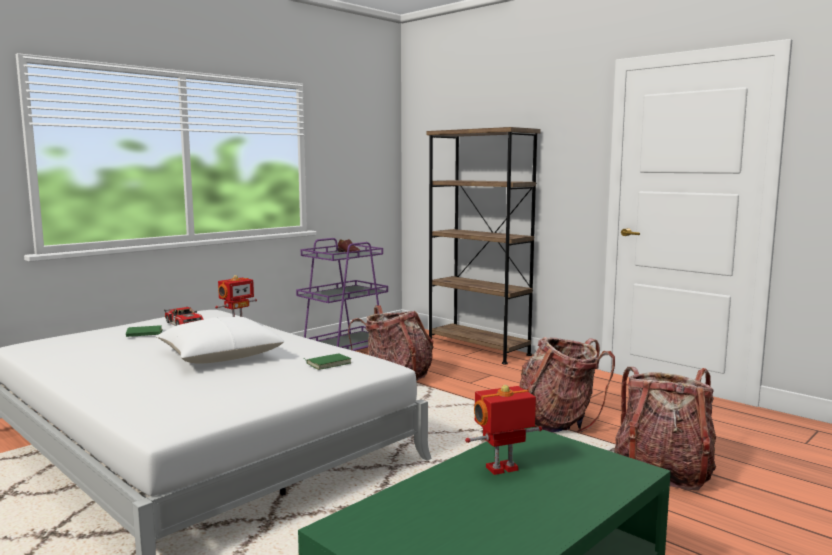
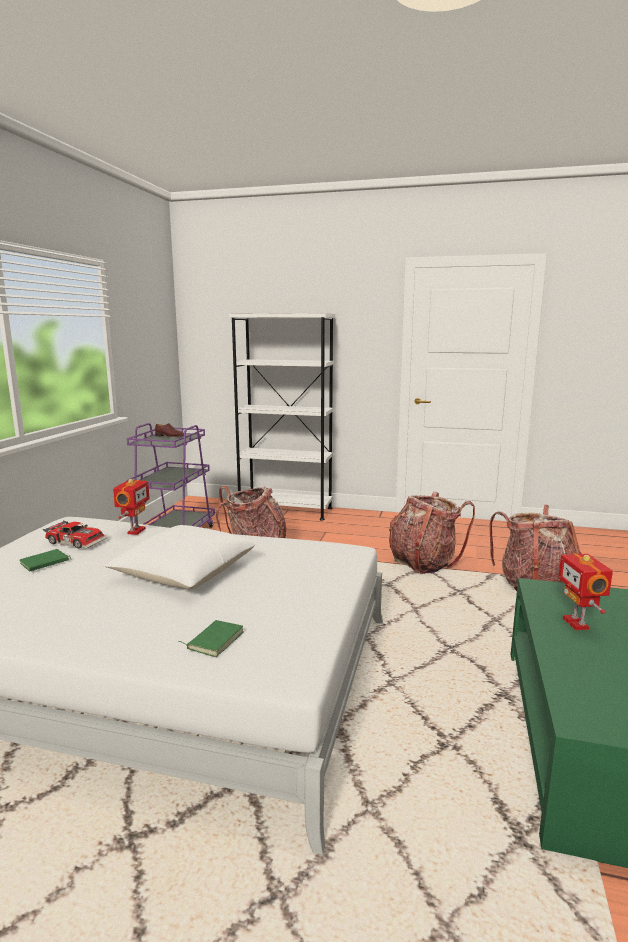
camera: 30 degrees left, 5 degrees up
green book [304,354,351,370] -> green book moved to [178,620,244,657]
brown bookcase [427,127,541,365] -> white bookcase [229,313,335,521]
toy robot [465,385,542,475] -> toy robot turned 45 degrees counterclockwise [558,553,613,630]

